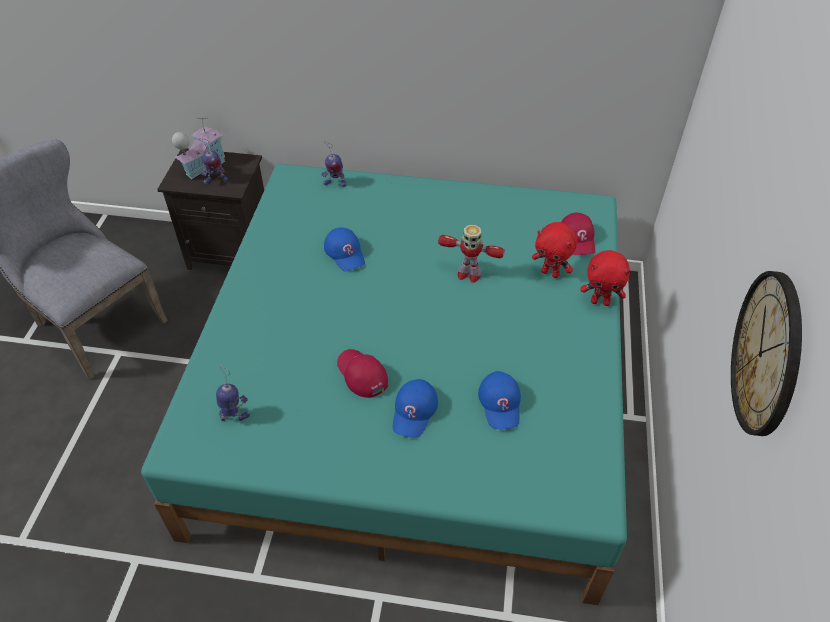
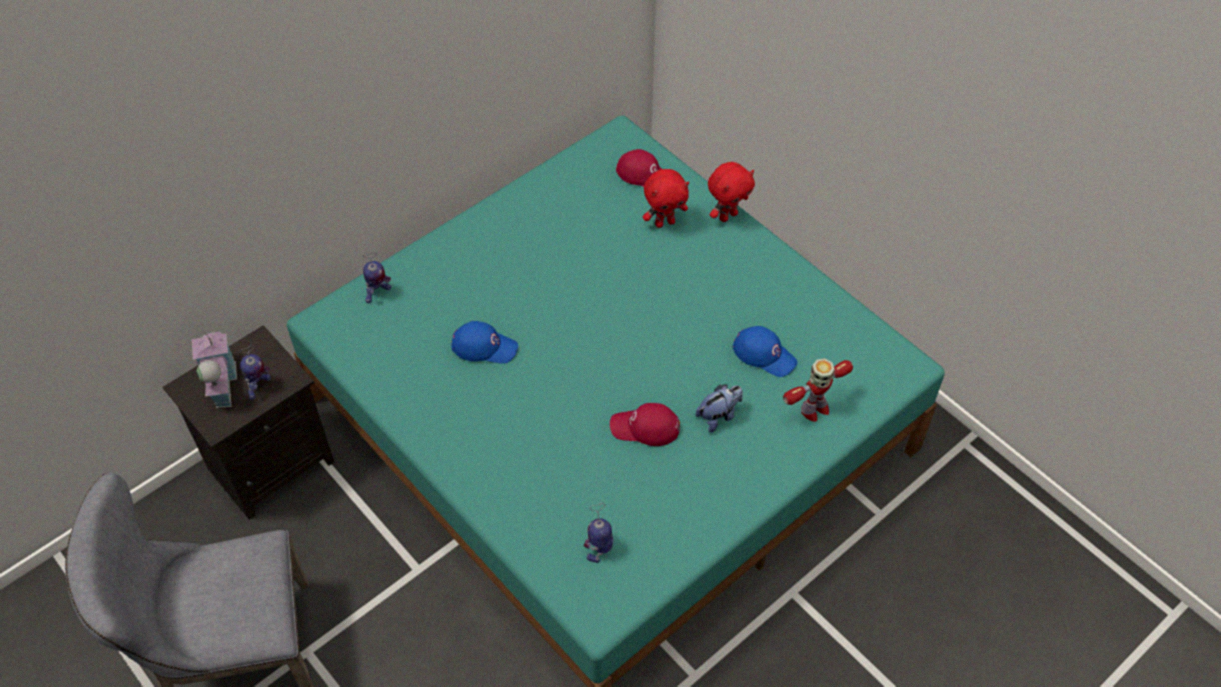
camera: 50 degrees left, 5 degrees up
blue cap [393,379,438,438] -> plush toy [695,384,743,432]
toy robot [438,225,505,283] -> toy robot moved to [783,358,853,422]
wall clock [731,271,802,436] -> none

